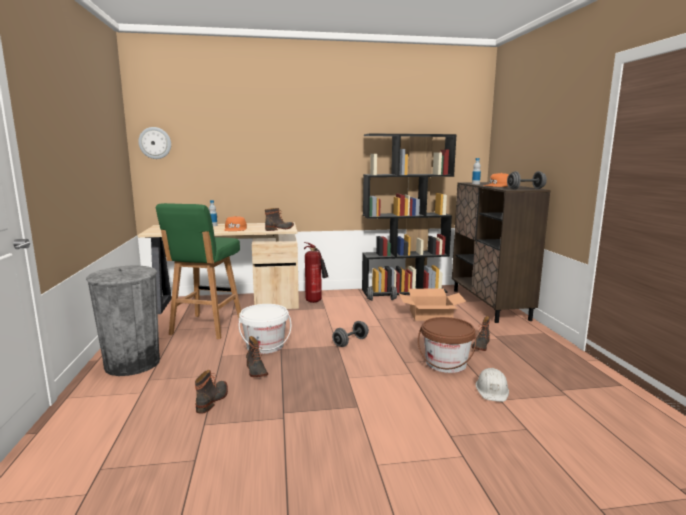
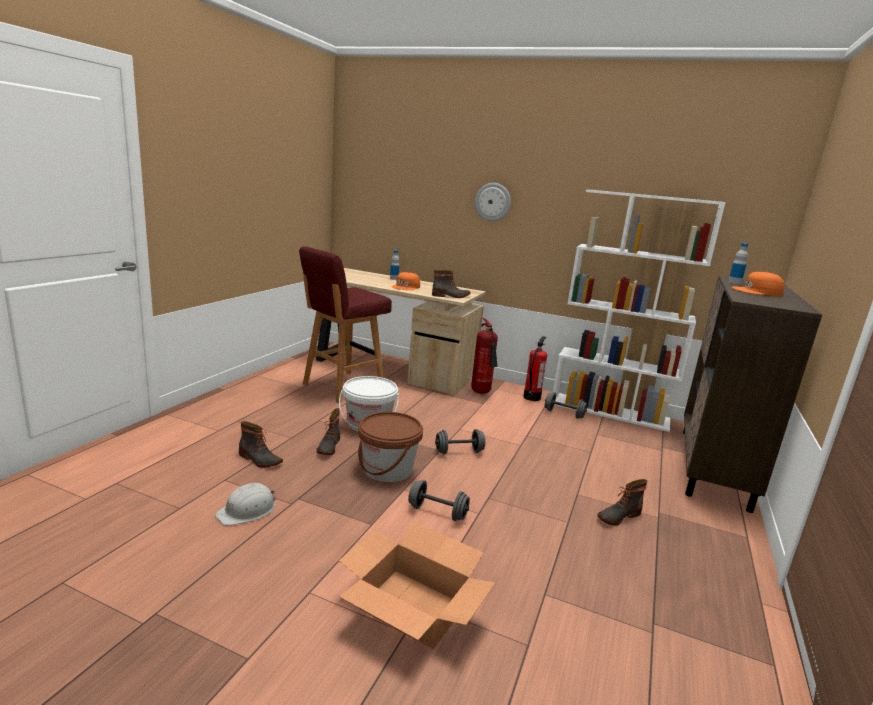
camera: 30 degrees right, 5 degrees up
grey trash can [86,265,160,376] -> none
wall clock [138,127,171,159] -> wall clock moved to [475,183,511,221]
green stool [156,203,241,339] -> red stool [299,246,392,403]
boot [195,370,228,414] -> boot turned 75 degrees clockwise [239,421,283,468]
black bookcase [362,133,457,297] -> white bookcase [553,189,726,432]
cardboard box [399,289,467,321] -> cardboard box moved to [339,522,496,649]
brown bucket [418,317,476,373] -> brown bucket moved to [358,412,423,482]
white hard hat [476,368,509,402] -> white hard hat moved to [215,482,275,526]
grey dumbbell [507,171,547,190] -> grey dumbbell moved to [408,480,470,521]
none -> fire extinguisher [523,336,547,401]

